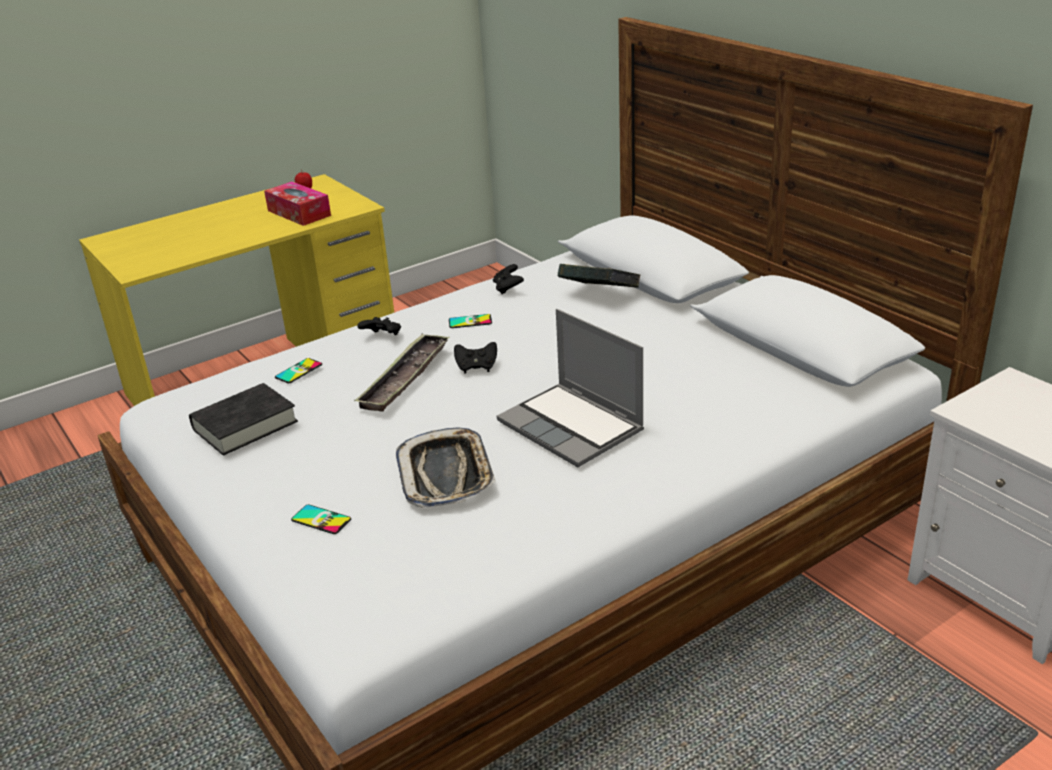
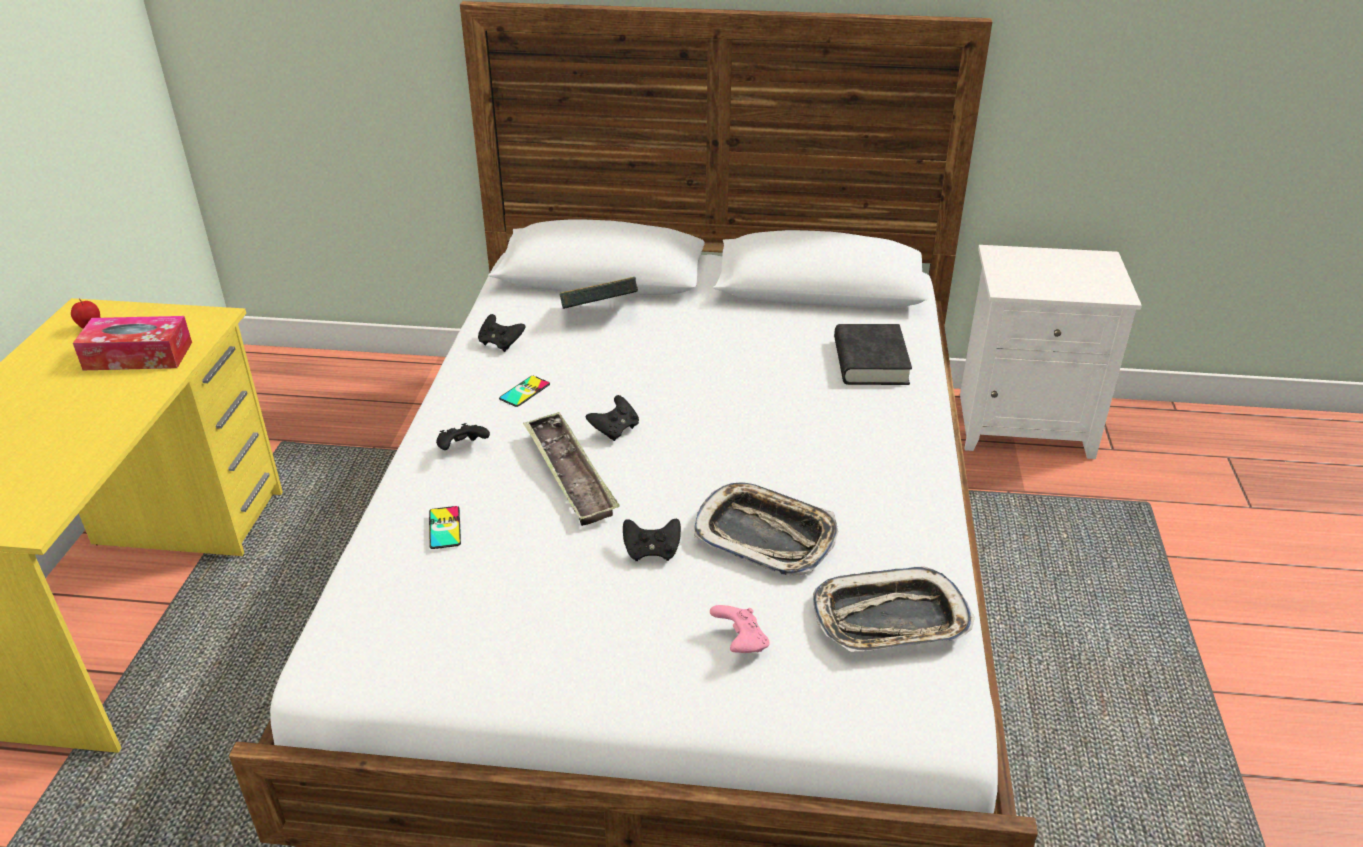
camera: 50 degrees left, 5 degrees up
black book [189,383,298,455] -> black book moved to [834,324,912,385]
phone [291,505,351,534] -> pink game controller [710,605,770,653]
laptop [497,309,644,467] -> none
none -> black game controller [623,519,681,561]
none -> tray [813,567,975,652]

